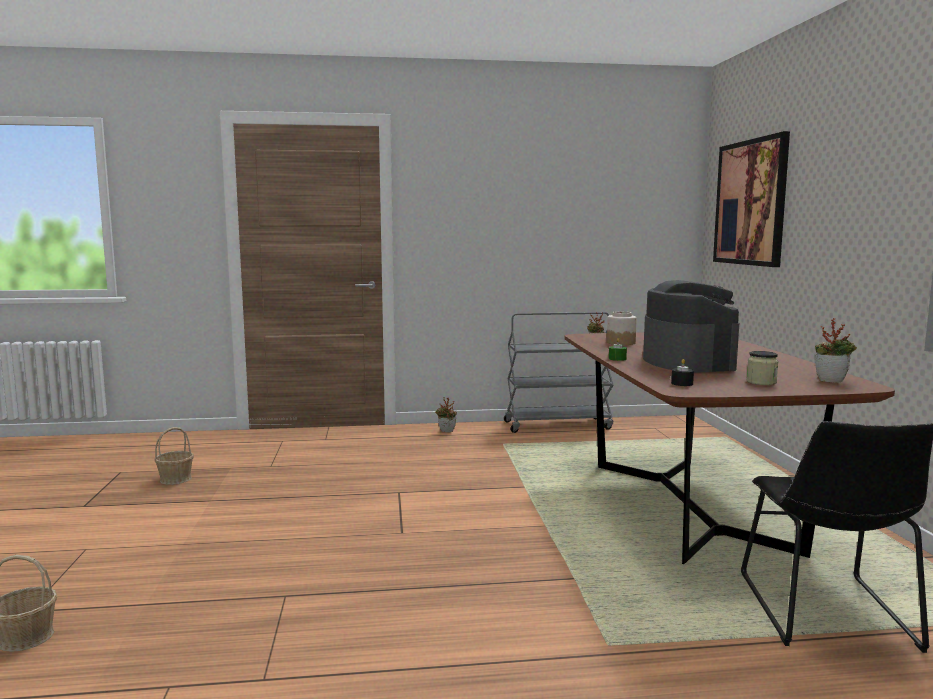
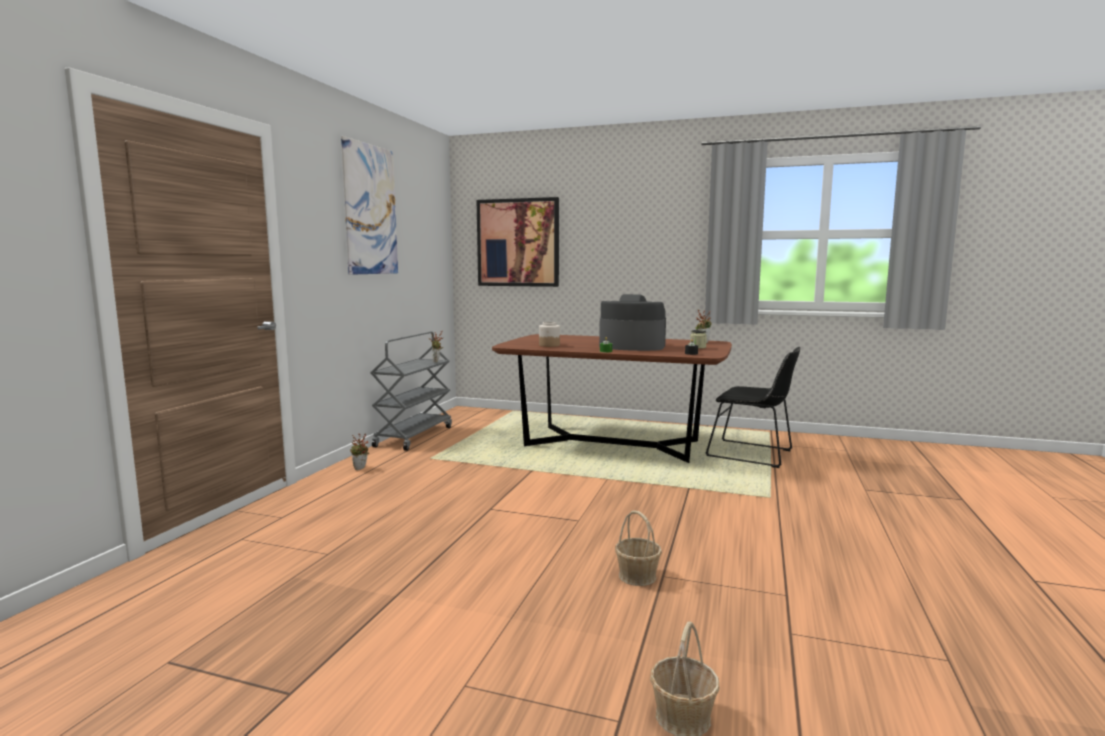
camera: 65 degrees left, 0 degrees up
basket [155,427,194,485] -> basket moved to [615,510,662,586]
none -> picture [341,136,398,275]

